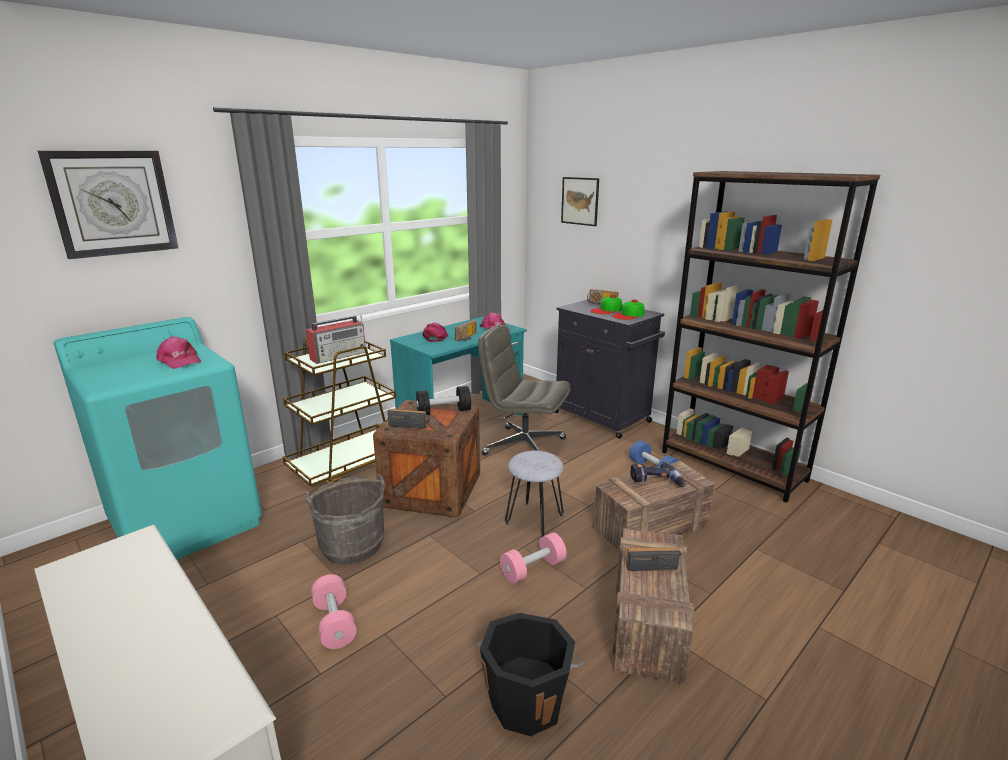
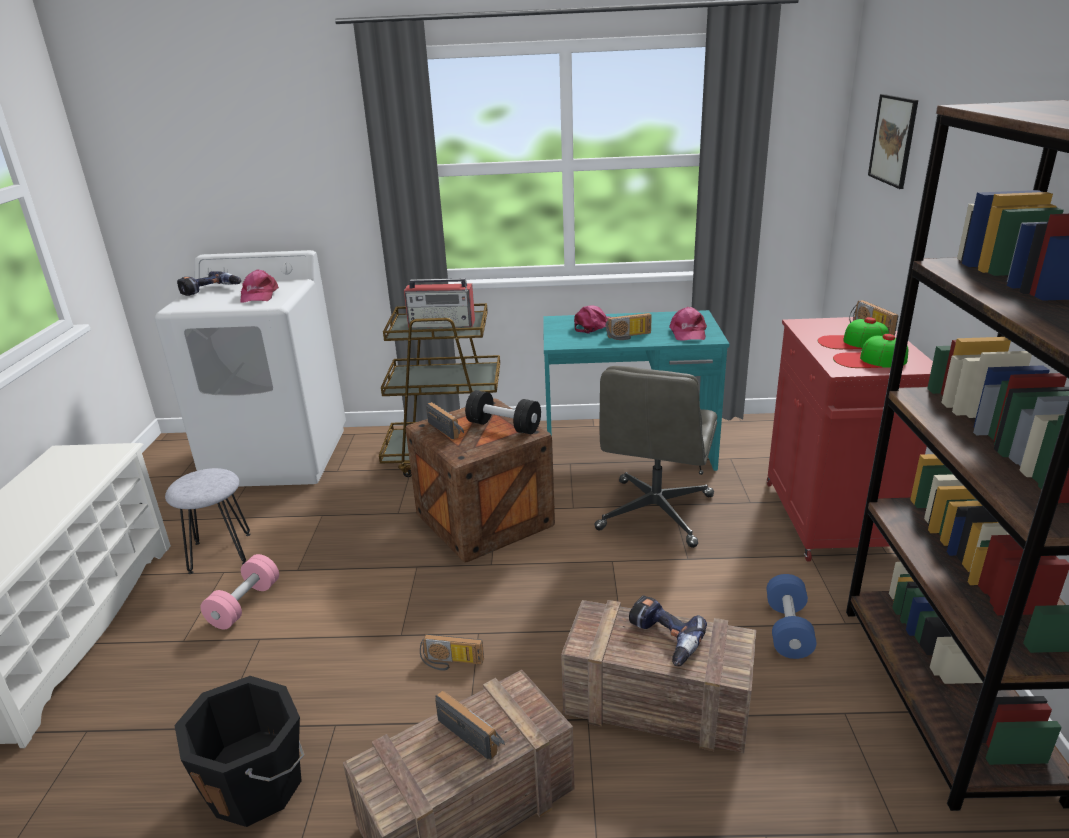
camera: 45 degrees right, 5 degrees up
wall clock [38,151,179,259] -> none
turquoise washing machine [54,317,262,559] -> white washing machine [155,250,346,487]
grey bucket [306,474,385,565] -> none
grey office chair [478,325,571,455] -> grey office chair turned 135 degrees counterclockwise [594,366,717,548]
pink dumbbell [500,532,567,584] -> radio [420,634,484,671]
grey stool [505,451,564,537] -> grey stool moved to [165,468,251,574]
black cabinet [555,299,665,439] -> red cabinet [767,317,933,561]
none -> power drill [177,271,241,296]

